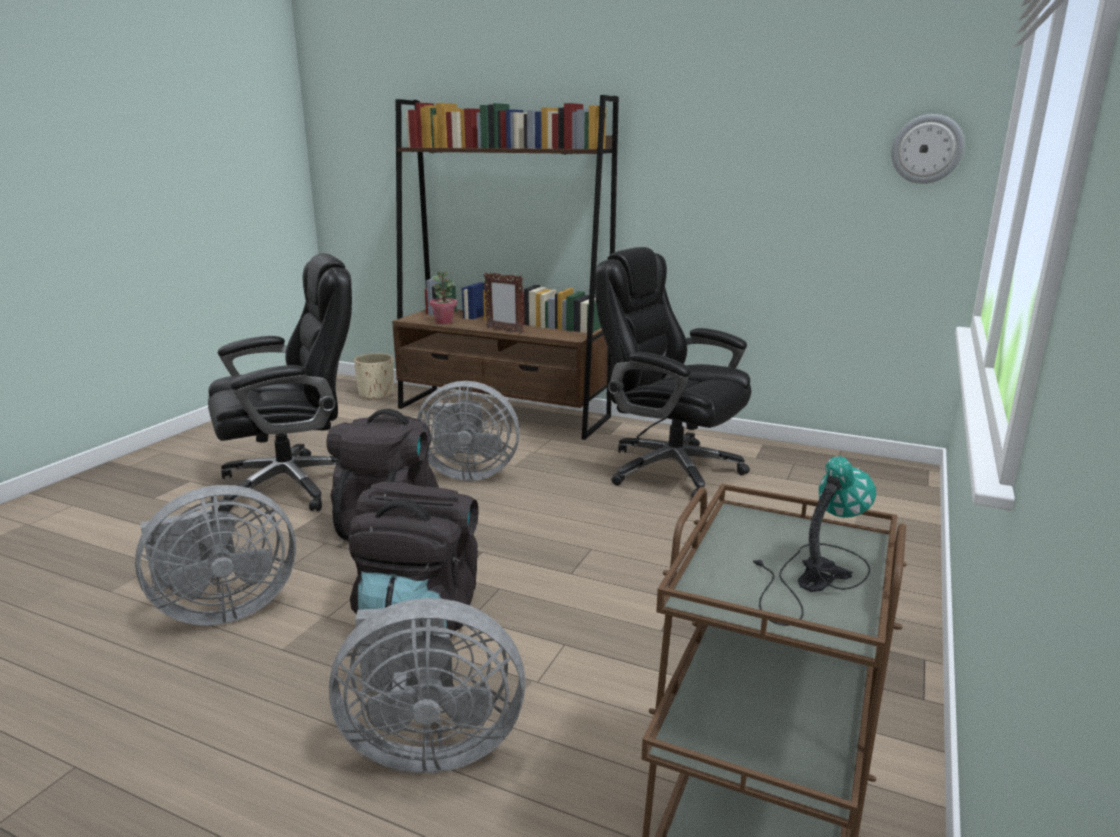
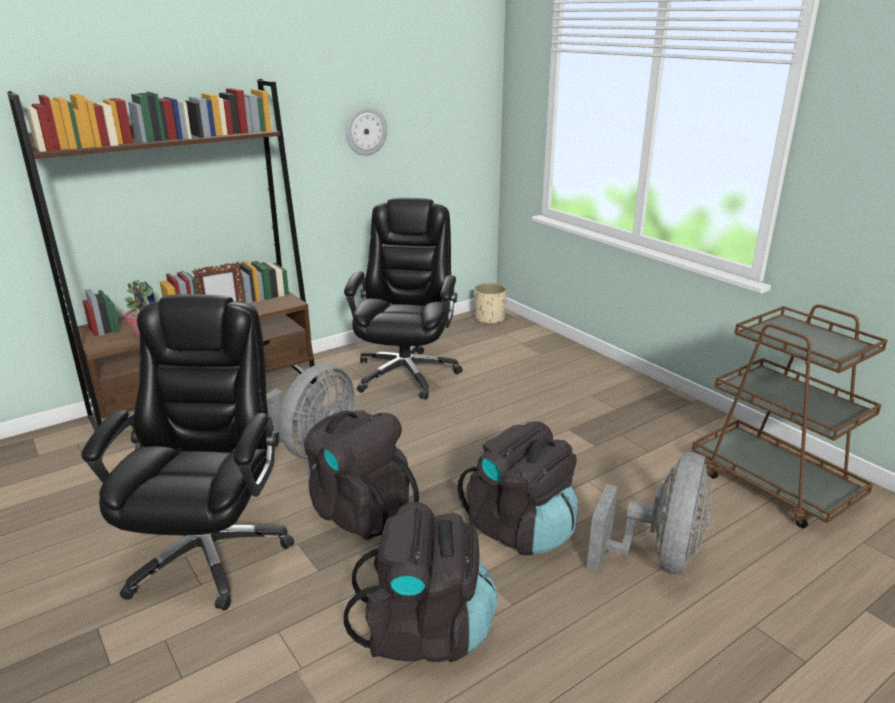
camera: 60 degrees left, 5 degrees up
grey fan [135,485,296,625] -> black backpack [344,502,497,662]
beige planter [354,353,394,400] -> beige planter moved to [474,283,507,324]
black office chair [595,247,751,501] -> black office chair turned 120 degrees clockwise [344,197,463,400]
table lamp [753,456,876,626] -> none
wall clock [891,114,964,184] -> wall clock moved to [346,107,387,156]

